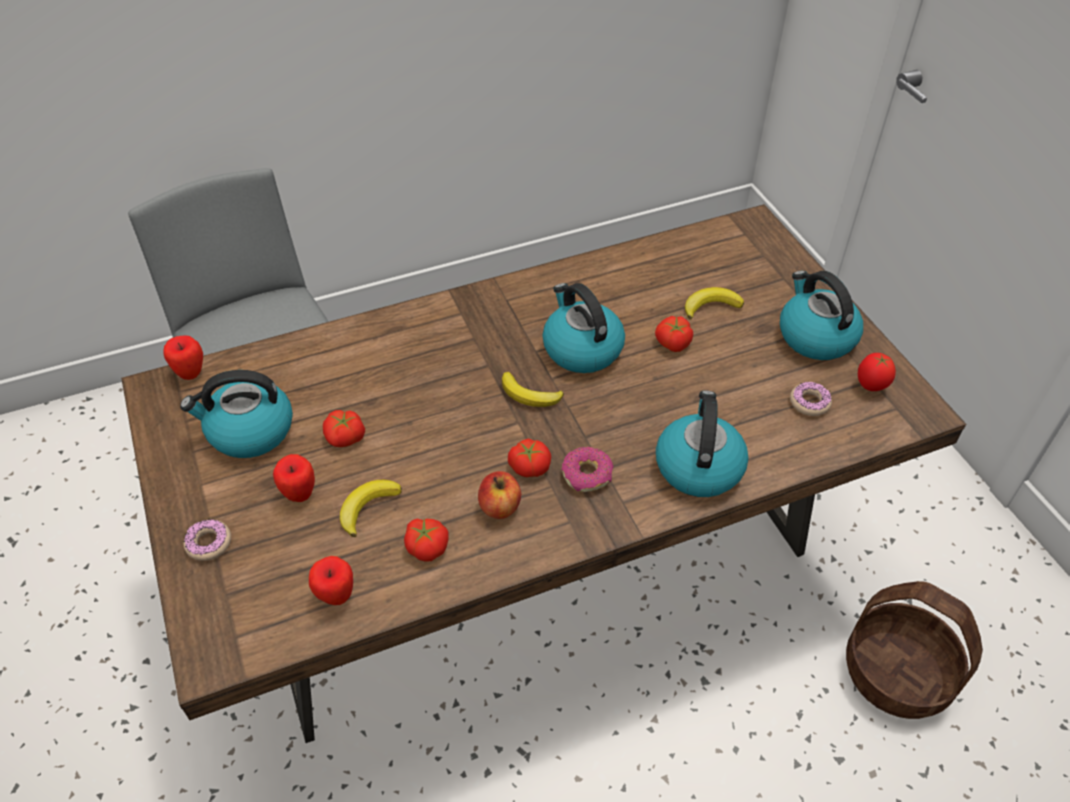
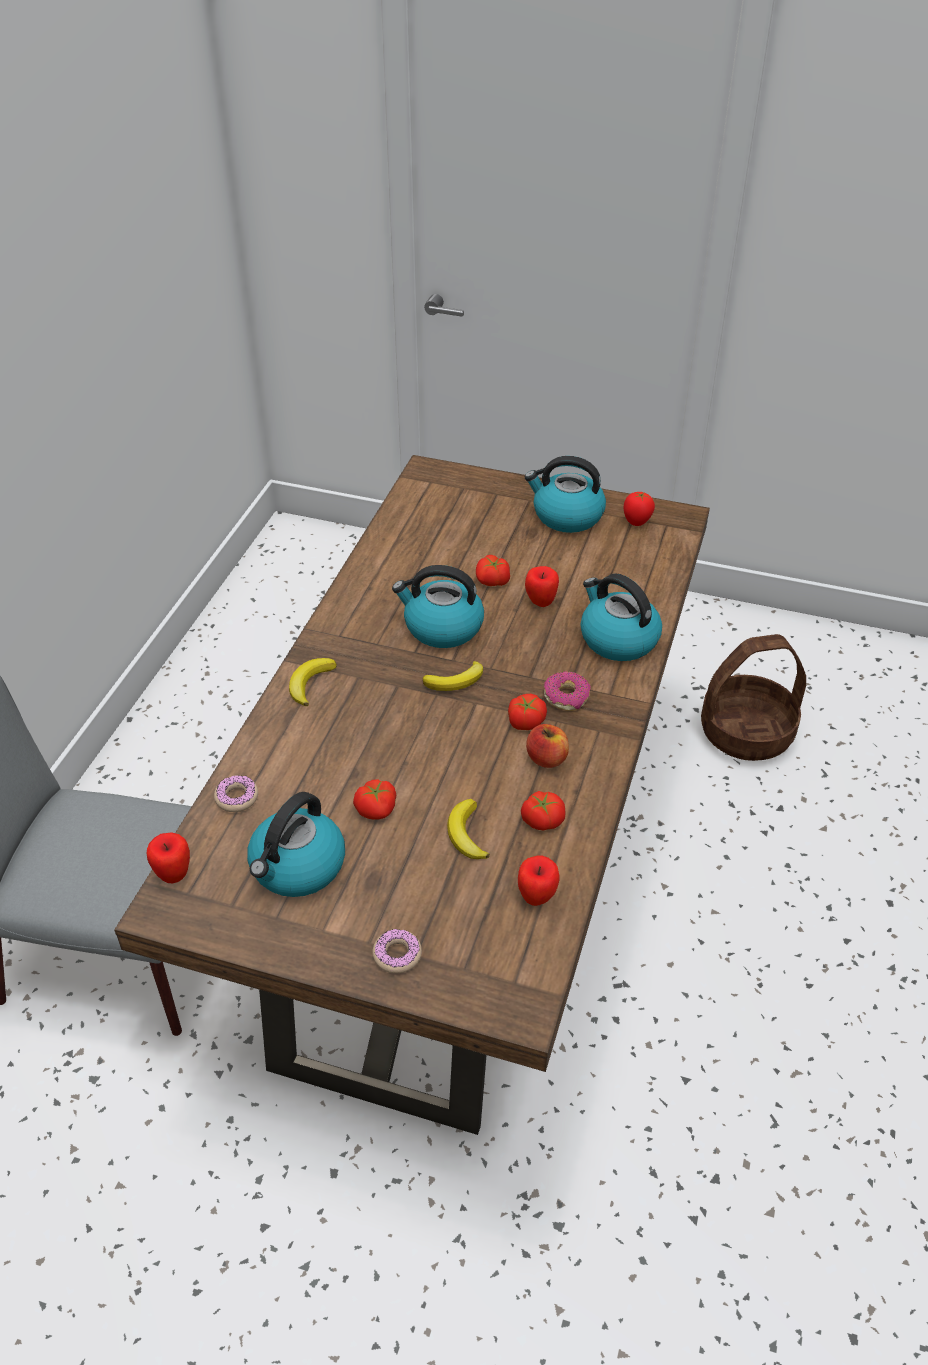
camera: 50 degrees left, 5 degrees down
apple [273,454,315,502] -> apple moved to [525,566,559,607]
banana [685,287,744,320] -> banana moved to [289,658,337,706]
donut [790,382,832,416] -> donut moved to [214,775,258,812]

